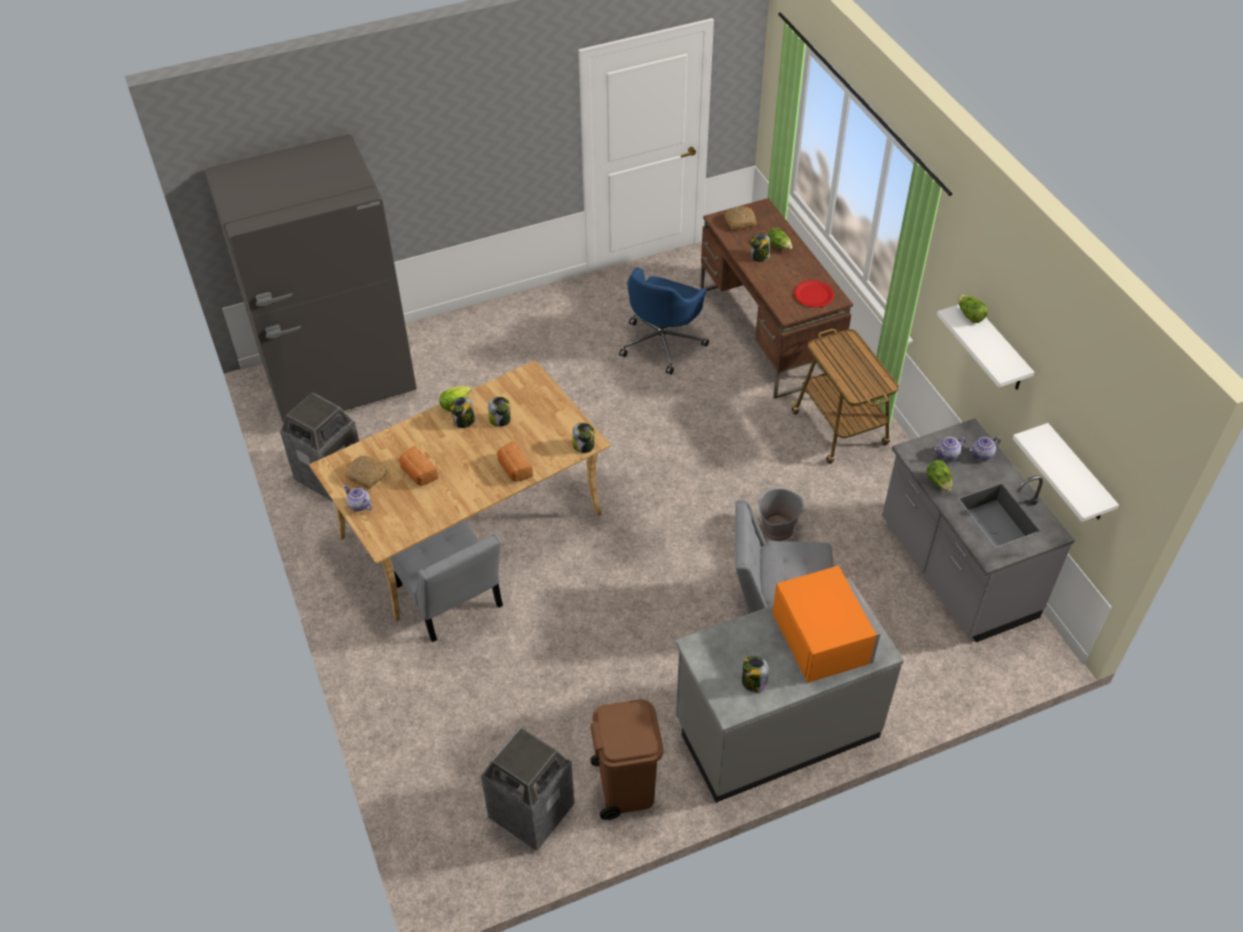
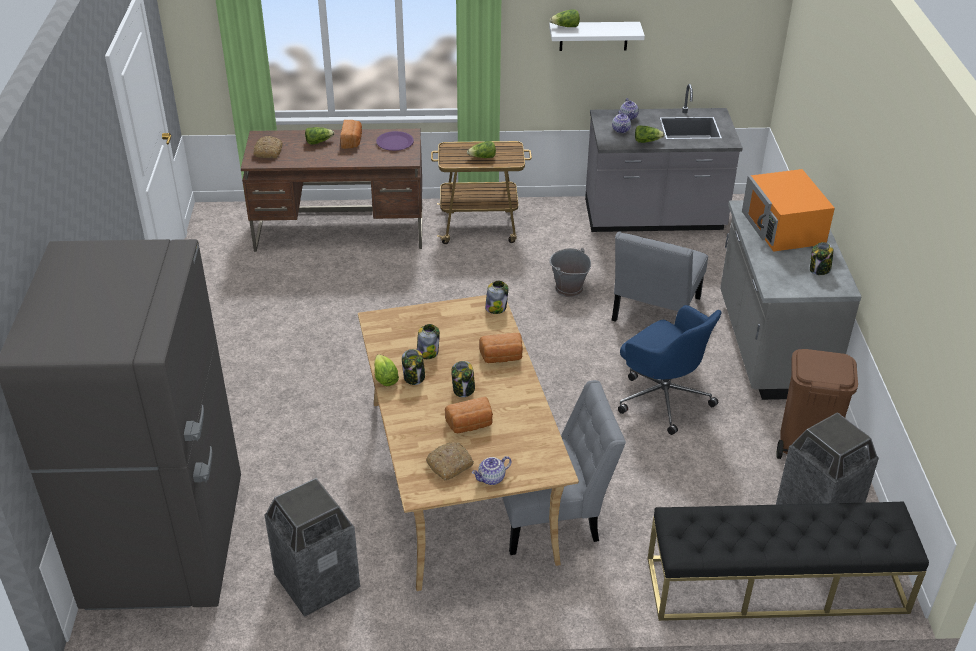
camera: 70 degrees left, 10 degrees down
blue office chair [619,267,709,375] -> blue office chair moved to [618,305,721,435]
jar [751,233,770,262] -> jar moved to [451,361,475,397]
orange microwave [772,566,880,683] -> orange microwave turned 105 degrees counterclockwise [742,169,835,252]
red plate [794,280,834,307] -> purple plate [376,131,414,151]
white shelf [1012,423,1119,522] -> none
none -> bread [340,120,362,149]
none -> lettuce [467,141,496,158]
none -> black bench [648,501,929,621]

